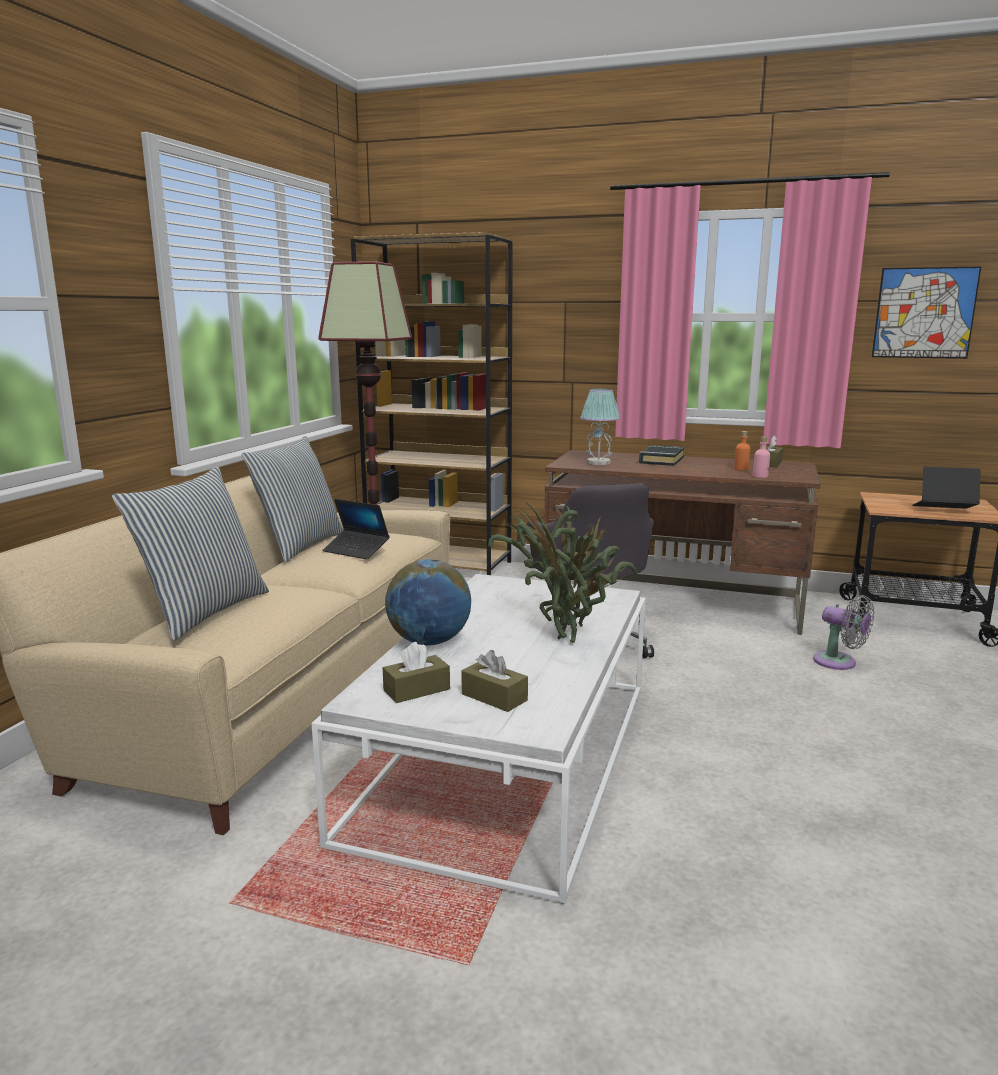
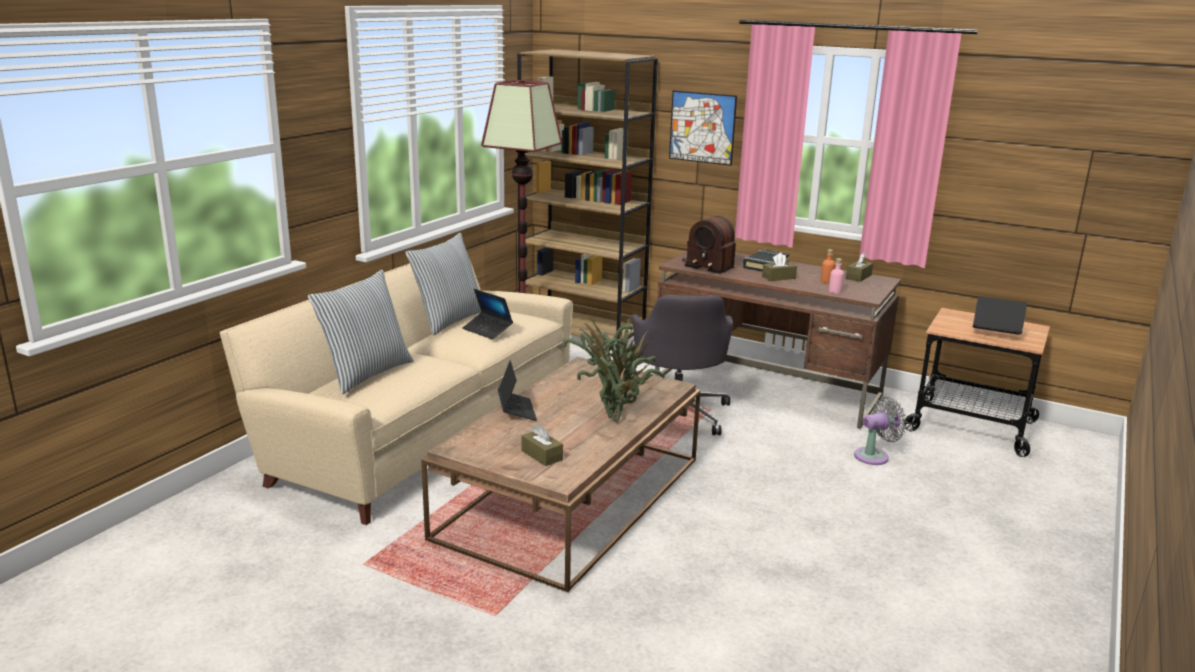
camera: 10 degrees right, 5 degrees up
white coffee table [312,574,646,904] -> brown coffee table [421,357,701,593]
brown tissue box [383,642,450,703] -> brown tissue box moved to [762,253,797,281]
globe [385,559,471,645] -> laptop [498,360,537,421]
table lamp [580,389,620,465] -> radio [682,216,736,274]
grey fan [813,595,875,670] -> grey fan turned 75 degrees counterclockwise [854,397,906,465]
picture [872,267,981,359] -> picture moved to [669,91,737,166]

